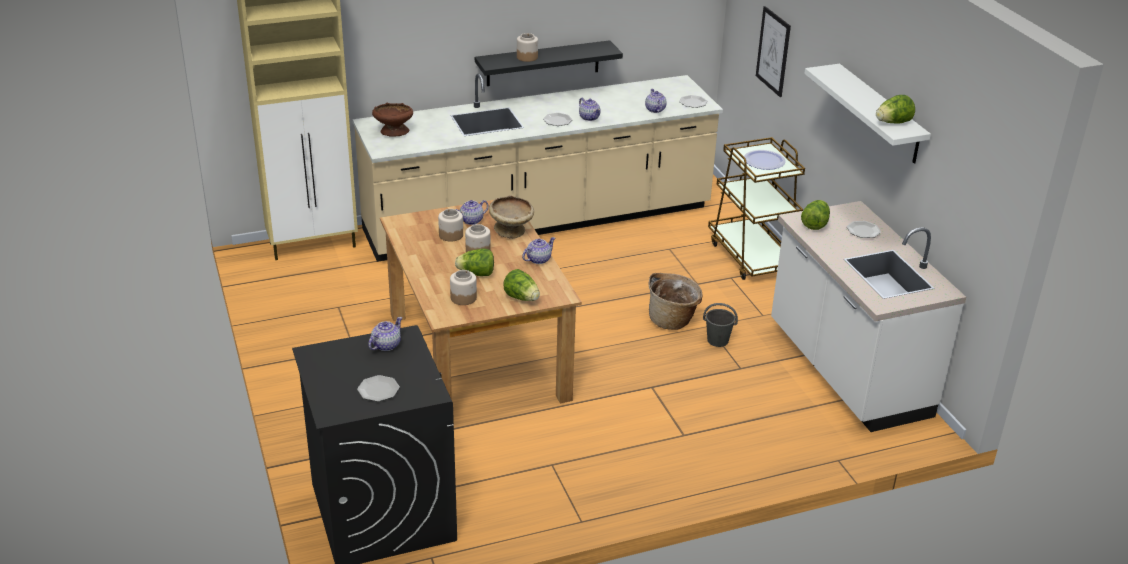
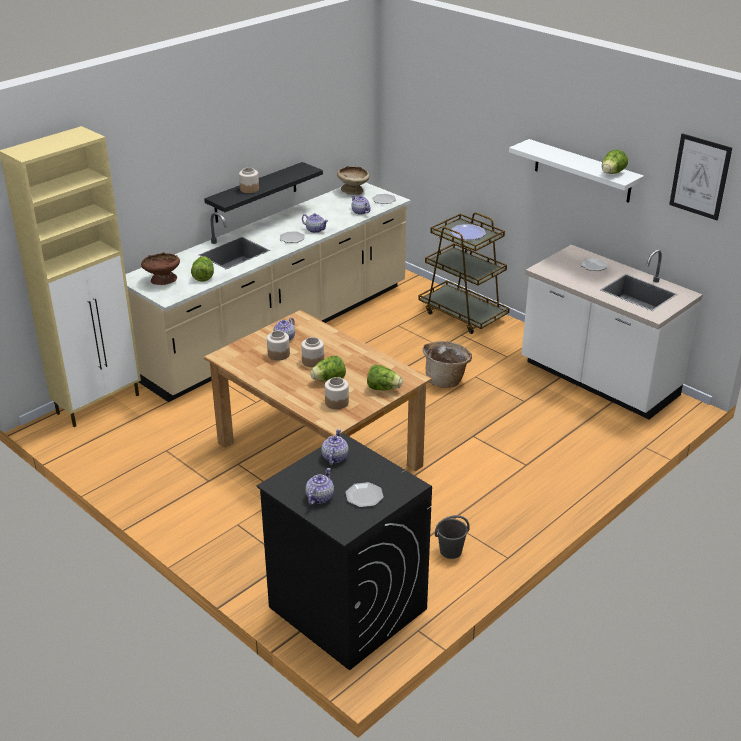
camera: 25 degrees left, 0 degrees up
beige bowl [489,195,534,239] -> beige bowl moved to [337,166,370,195]
teapot [522,237,555,264] -> teapot moved to [306,468,334,505]
grey bucket [703,303,738,347] -> grey bucket moved to [435,515,470,559]
picture [756,6,791,97] -> picture moved to [669,133,732,220]
lettuce [801,200,830,230] -> lettuce moved to [191,256,214,282]

